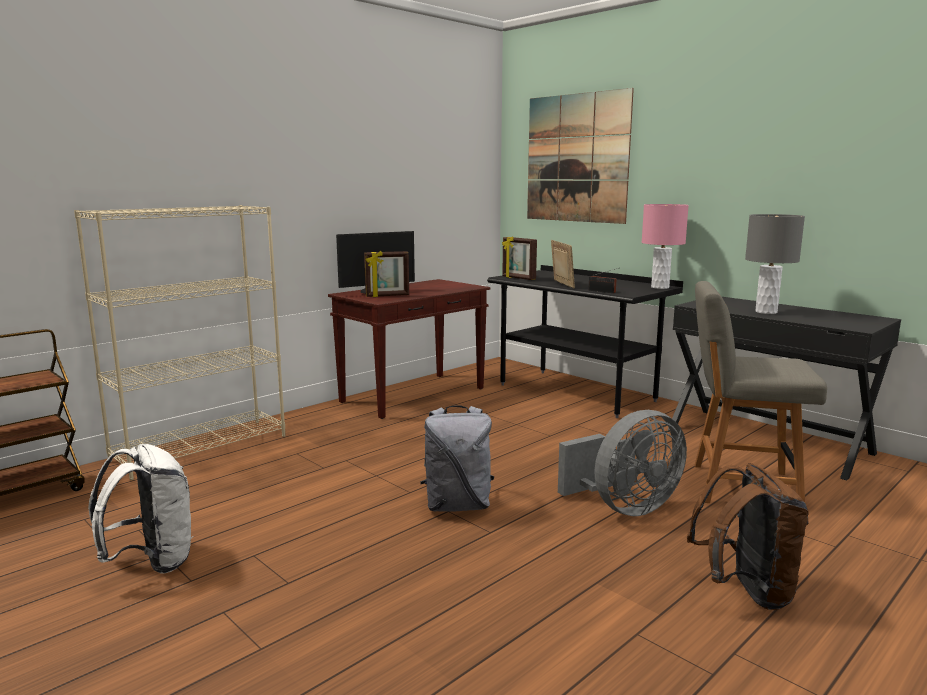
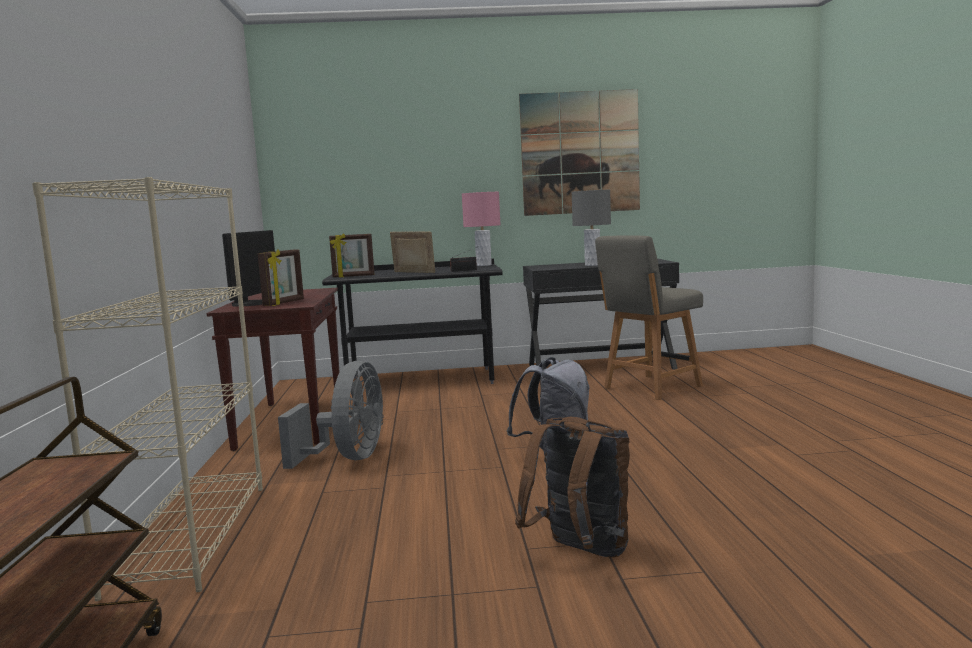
camera: 50 degrees left, 5 degrees down
white backpack [88,444,193,574] -> none
picture [527,88,634,224] -> picture moved to [519,89,640,216]
grey fan [558,410,687,516] -> grey fan moved to [278,361,384,469]
brown backpack [687,463,808,610] -> brown backpack moved to [515,416,630,557]

